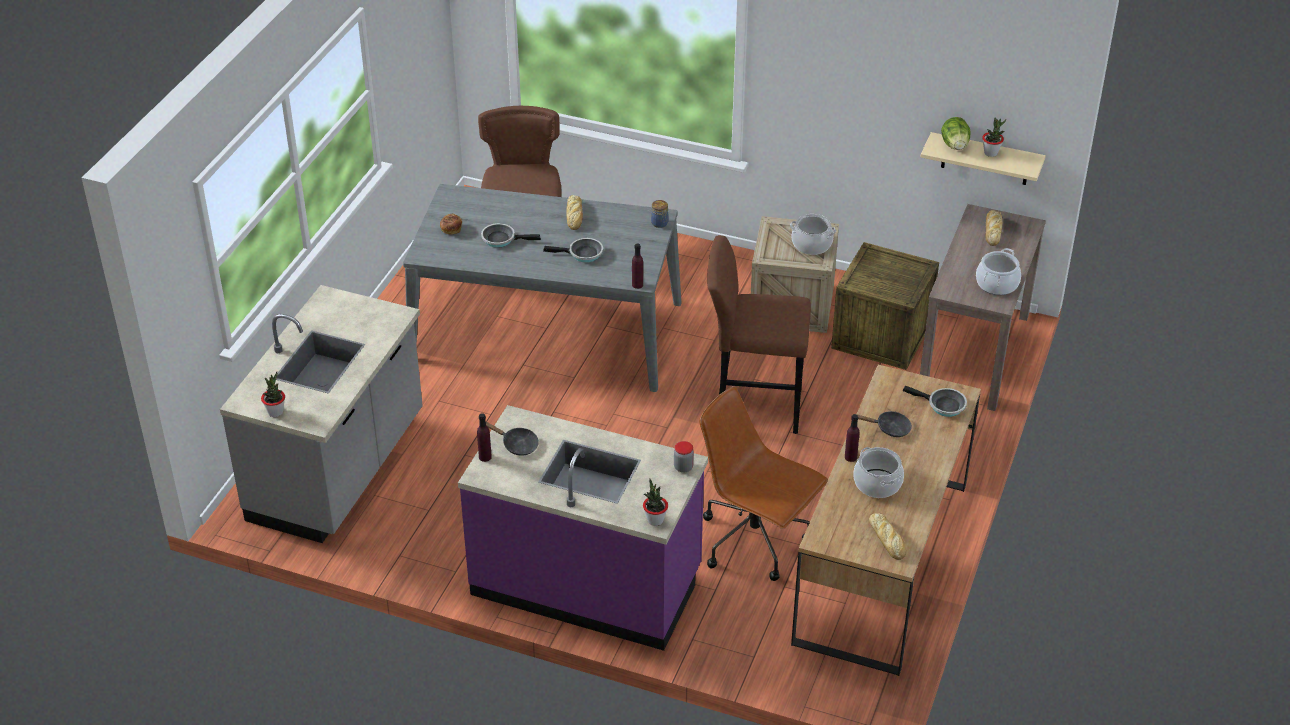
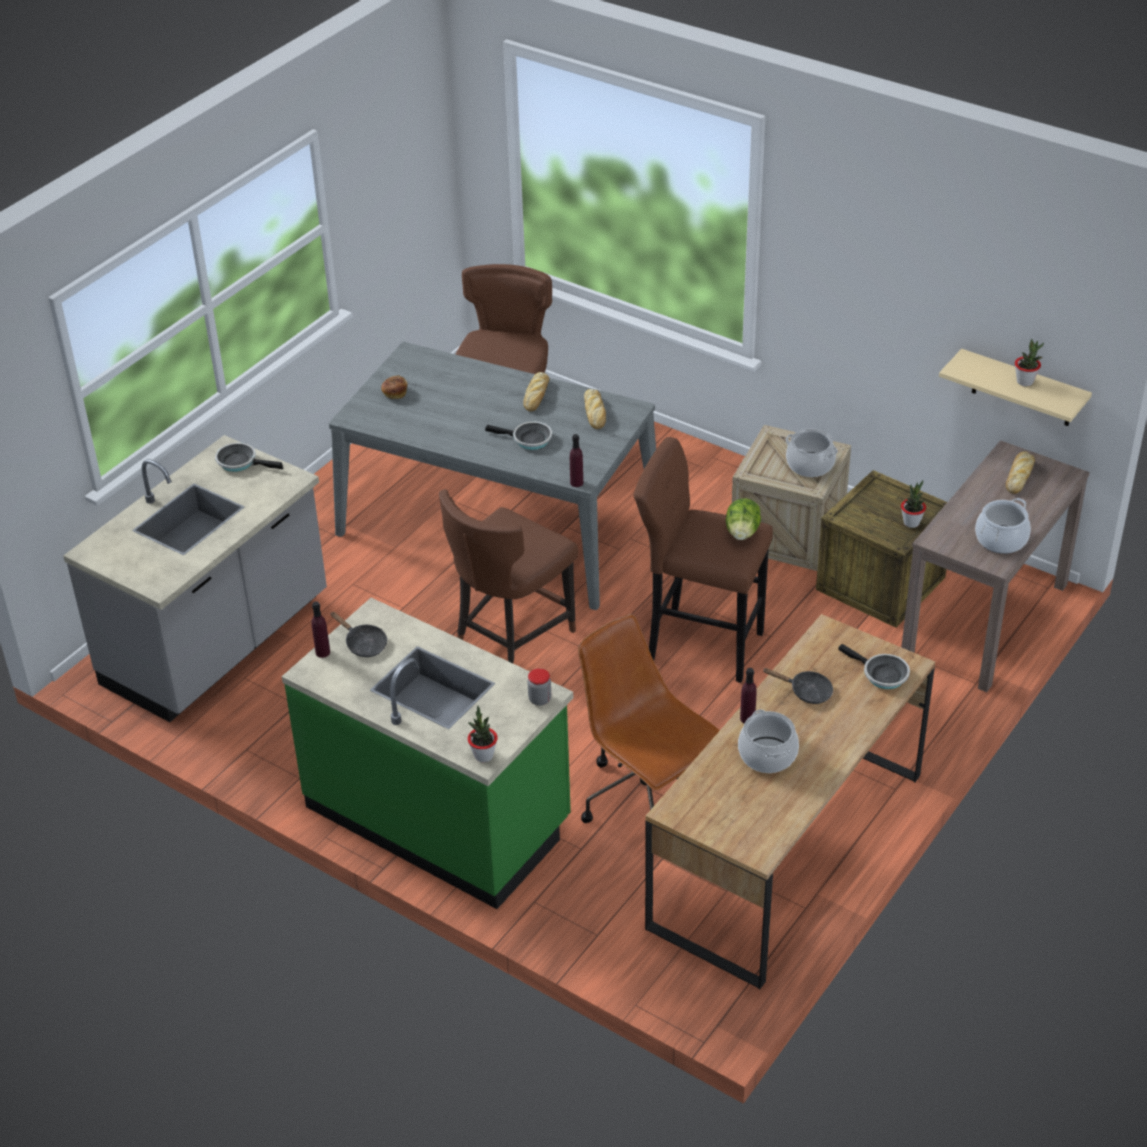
camera: 15 degrees right, 0 degrees up
potted plant [261,372,285,417] -> potted plant moved to [901,480,926,528]
purple counter [458,405,708,651] -> green counter [282,598,573,909]
frying pan [481,223,541,248] -> frying pan moved to [215,442,283,472]
jar [651,200,669,228] -> none
bread [869,513,906,560] -> bread moved to [584,389,606,429]
lettuce [941,117,971,150] -> lettuce moved to [726,498,761,540]
none -> brown chair [439,489,578,664]

